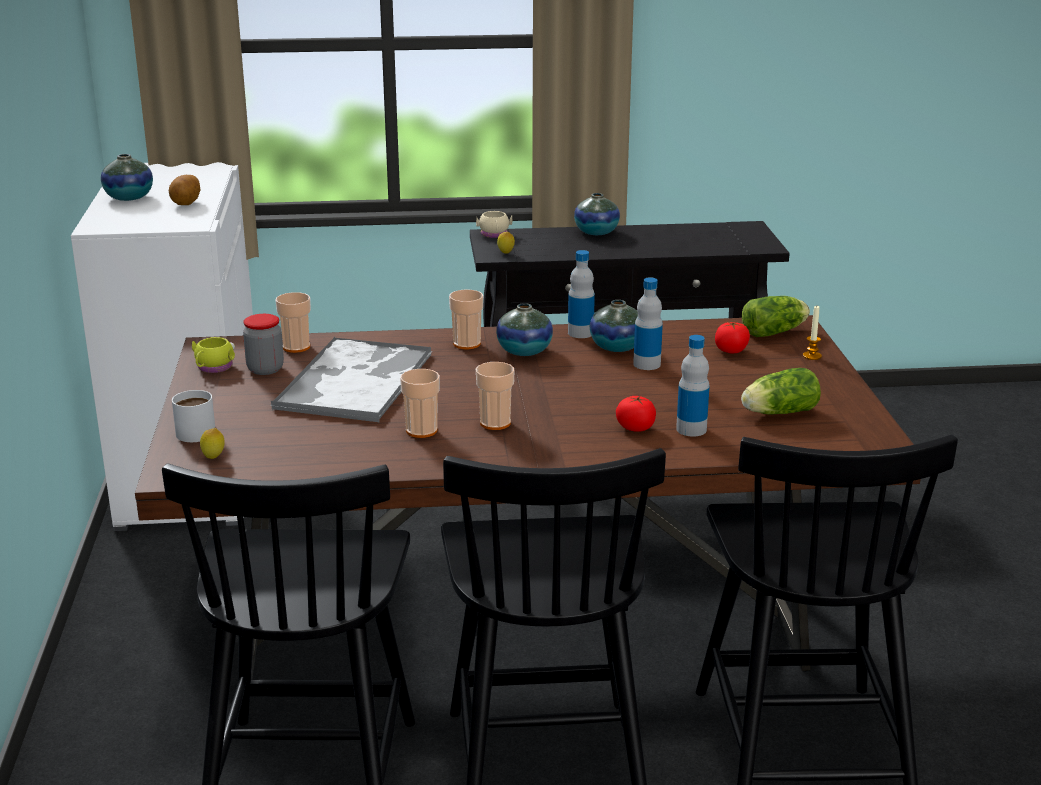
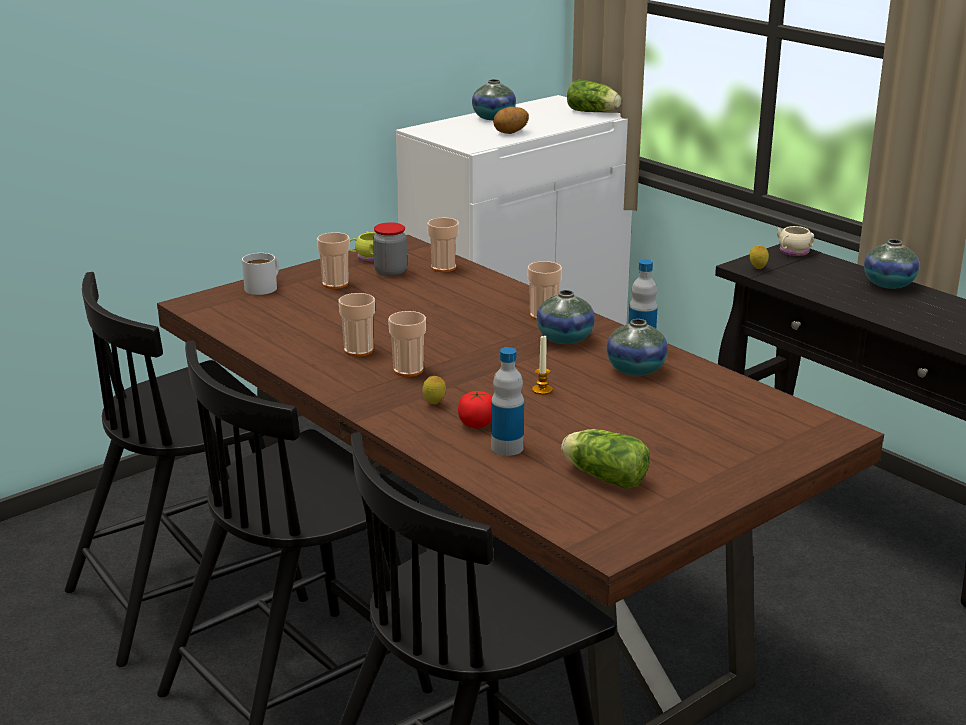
camera: 55 degrees right, 0 degrees up
lemon [200,428,225,459] -> lemon moved to [422,376,446,404]
tray [270,337,433,422] -> none
bottle [633,277,663,370] -> none
tomato [715,322,750,353] -> none
lettuce [742,296,810,337] -> lettuce moved to [567,80,621,112]
candle [803,306,822,360] -> candle moved to [532,335,553,395]
none -> cup [317,232,350,289]

